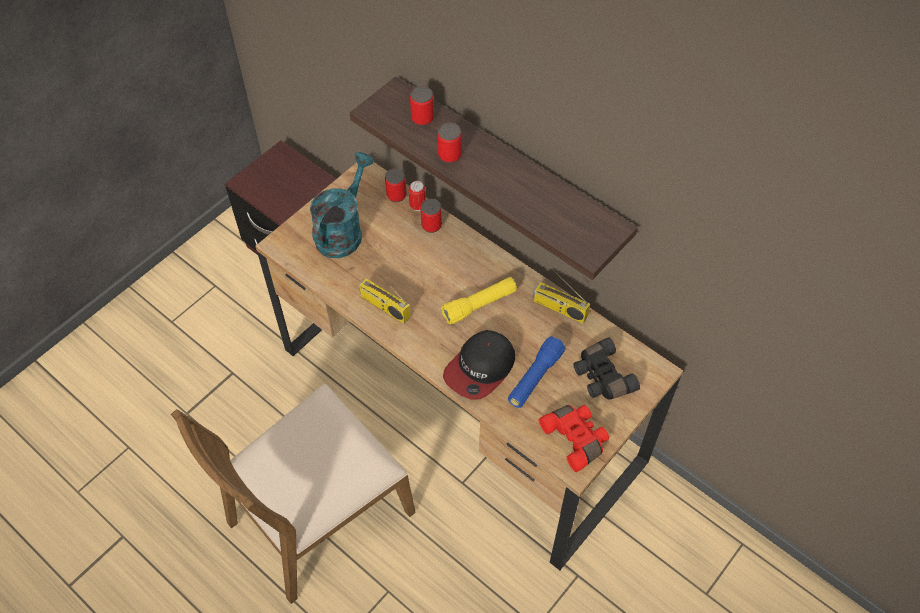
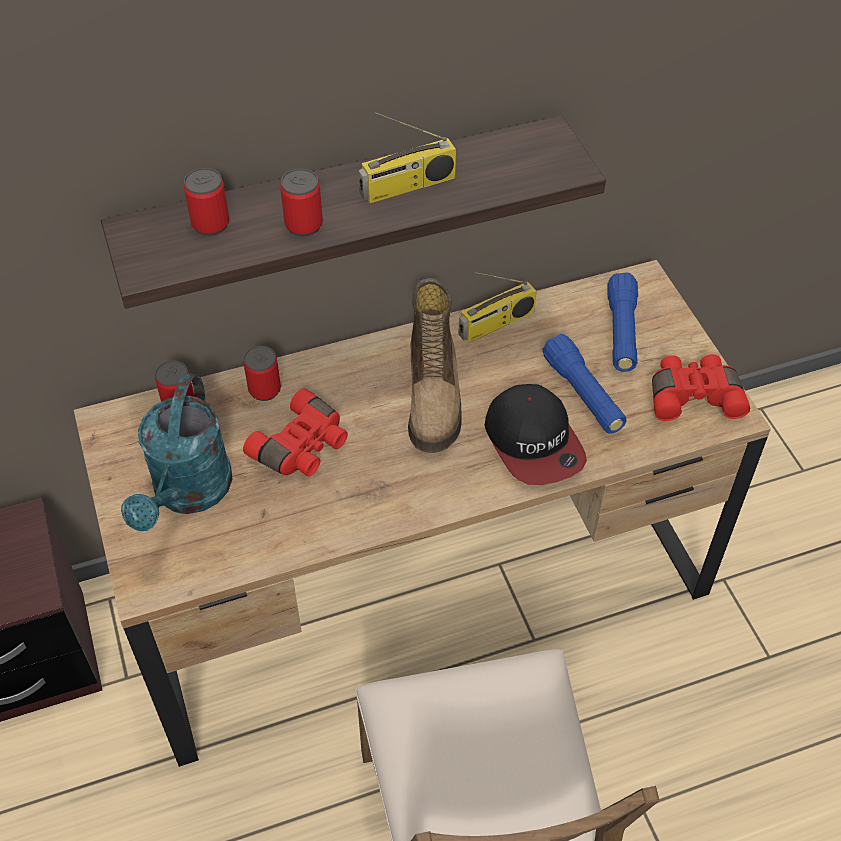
camera: 60 degrees left, 5 degrees down
turquoise watering can [310,152,374,258] -> turquoise watering can turned 135 degrees counterclockwise [121,373,233,531]
radio [359,263,411,324] -> radio moved to [358,112,456,204]
can [409,181,426,211] -> none
yellow flashlight [441,277,517,324] -> boot [408,278,462,453]
black binoculars [573,337,640,400] -> blue flashlight [607,273,638,372]
none -> red binoculars [243,388,348,476]

